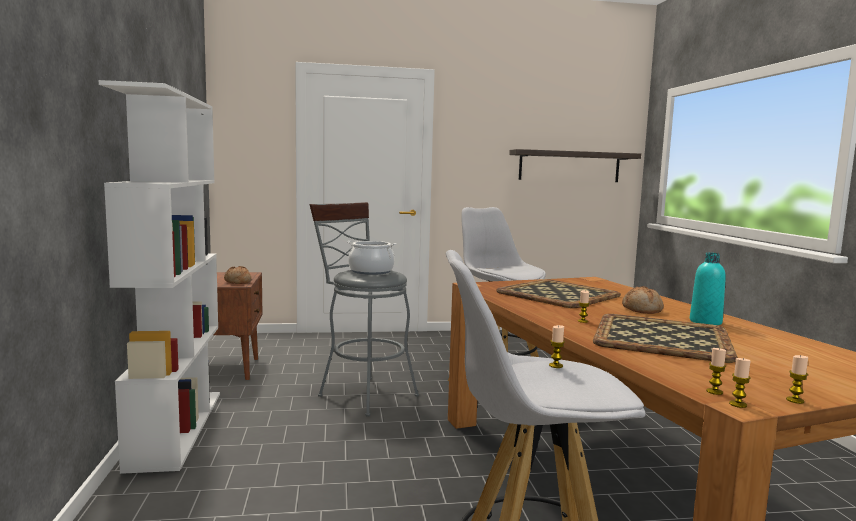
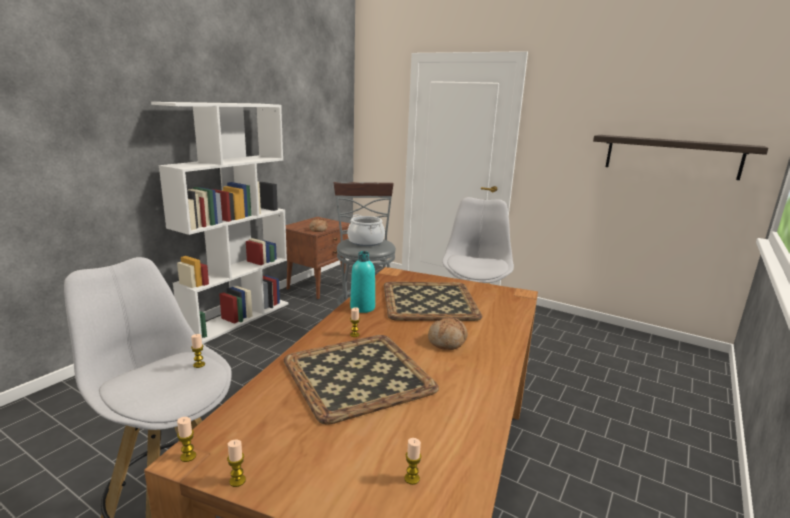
camera: 40 degrees right, 10 degrees up
turquoise bottle [690,253,726,325] -> turquoise bottle moved to [350,251,375,313]
candle [706,348,726,395] -> candle moved to [404,438,422,485]

